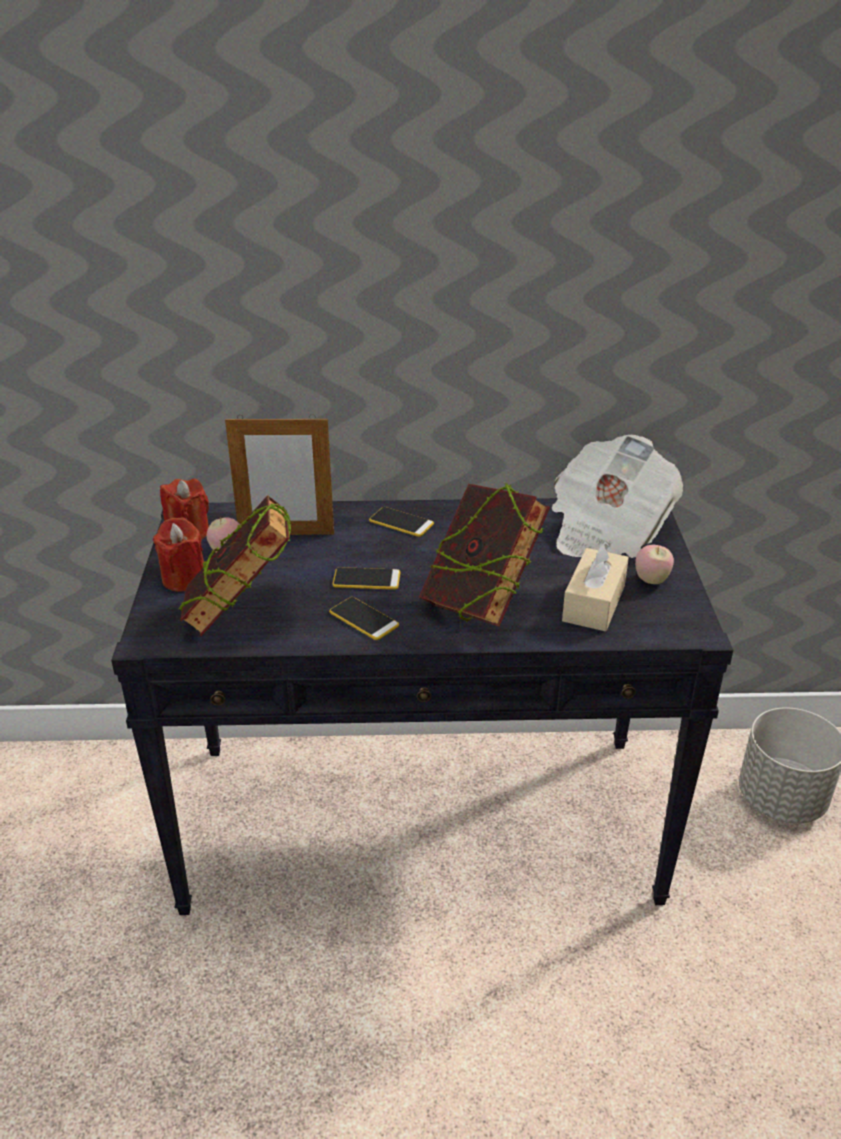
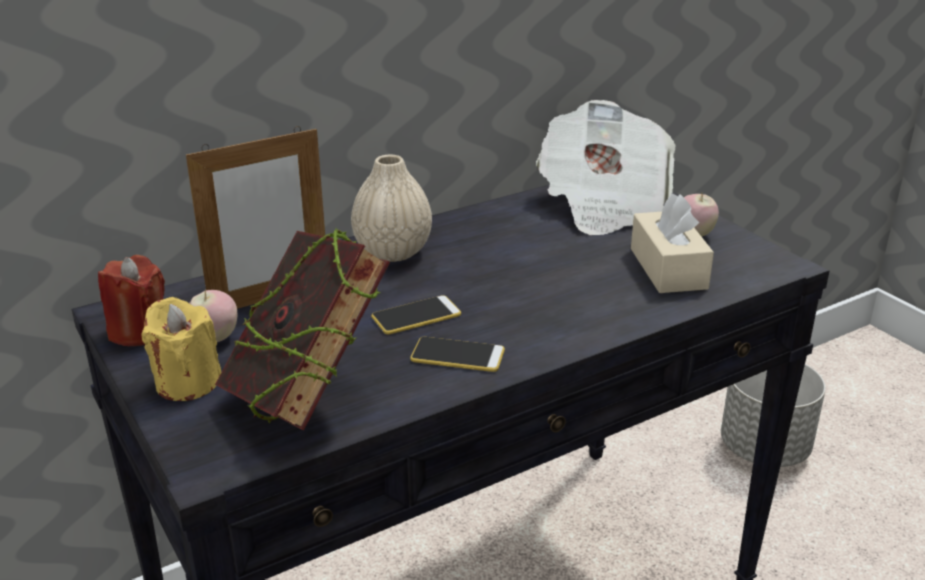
camera: 30 degrees left, 5 degrees down
red candle [153,517,204,592] -> yellow candle [141,297,221,401]
phone [369,507,434,537] -> beige vase [351,155,432,262]
book [419,483,550,626] -> none

